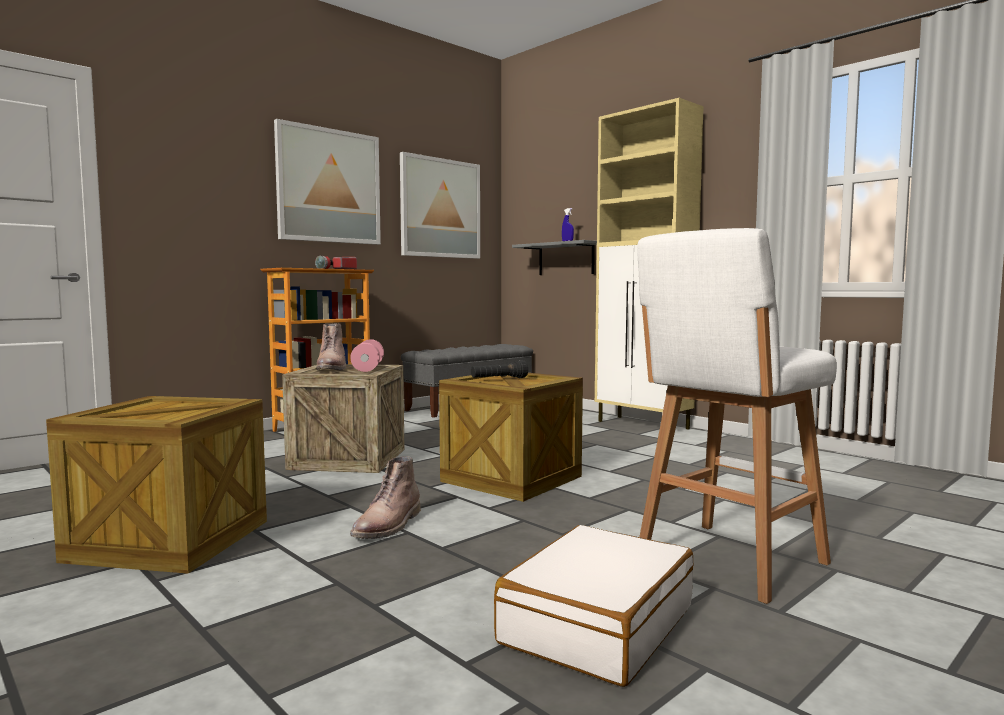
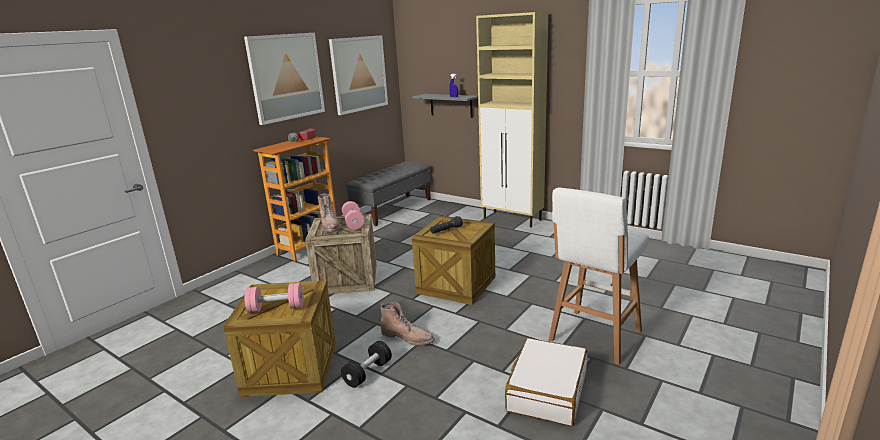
camera: 10 degrees left, 15 degrees up
brown boot [350,456,421,539] -> brown boot turned 75 degrees counterclockwise [380,302,435,346]
none -> pink dumbbell [245,283,303,313]
none -> black dumbbell [341,341,392,388]

